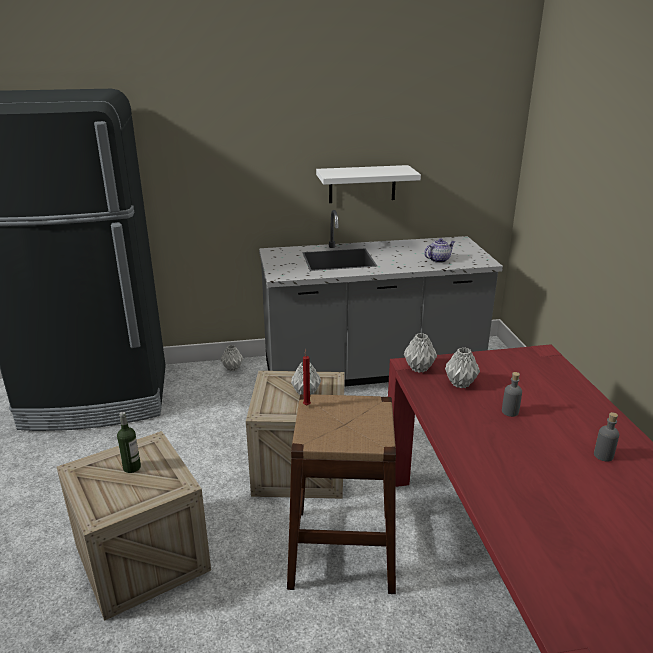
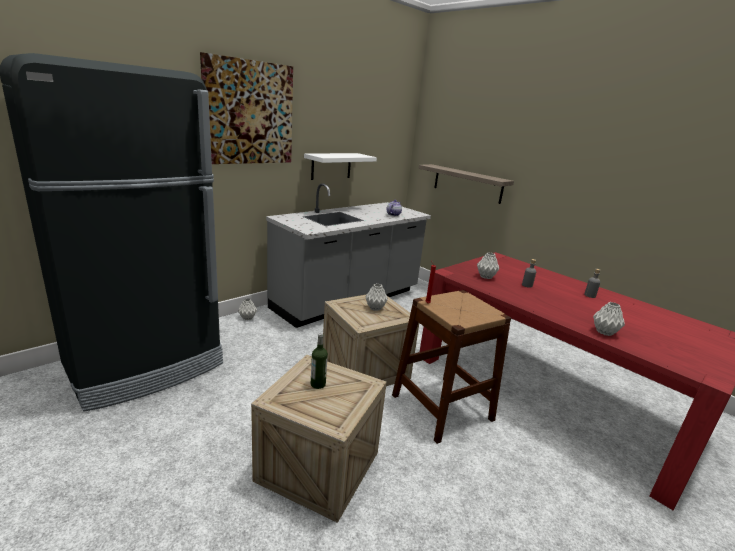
camera: 35 degrees left, 5 degrees down
grey vase [404,333,437,373] -> grey vase moved to [593,302,625,336]
none -> picture [200,52,293,164]
none -> shelf [419,164,514,204]

